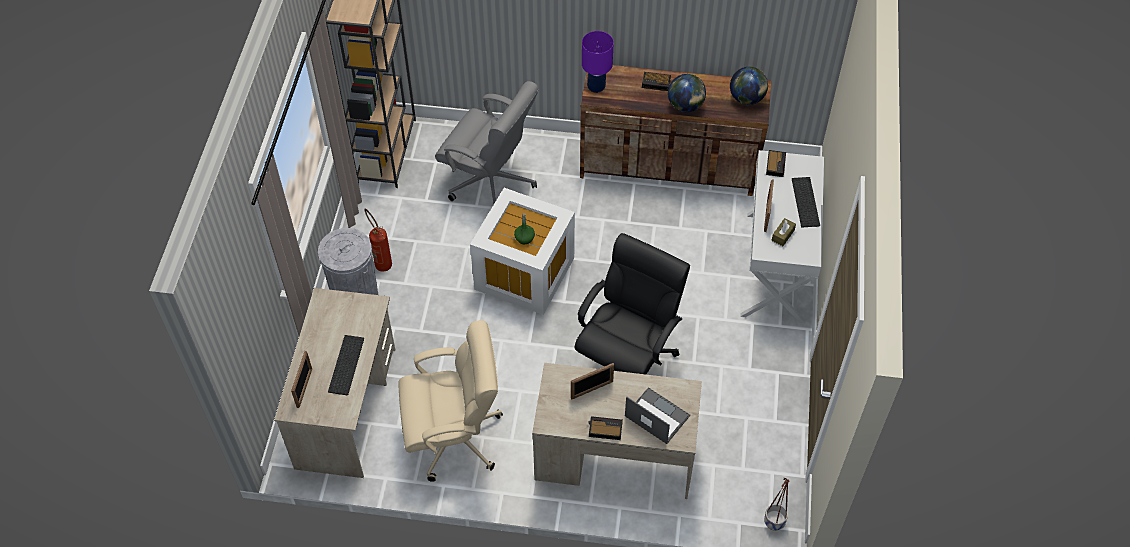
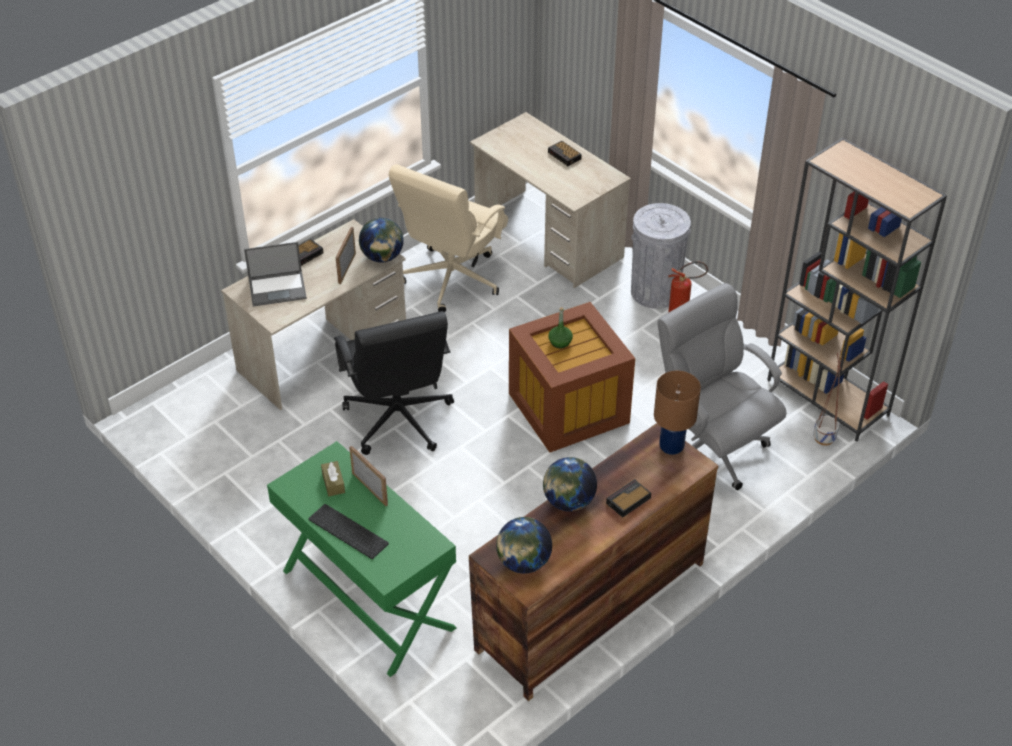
camera: 130 degrees right, 10 degrees down
picture frame [291,351,312,408] -> none
keyboard [328,335,364,395] -> none
grey office chair [435,81,538,204] -> grey office chair turned 75 degrees clockwise [657,283,786,490]
white storage box [470,188,575,315] -> brown storage box [509,302,635,453]
purple table lamp [582,31,614,93] -> brown table lamp [654,371,701,455]
white console table [740,150,824,324] -> green console table [267,441,457,677]
planter [764,478,790,531] -> planter moved to [813,351,842,446]
alarm clock [766,150,786,177] -> alarm clock moved to [548,141,582,166]
none -> globe [359,218,404,262]

